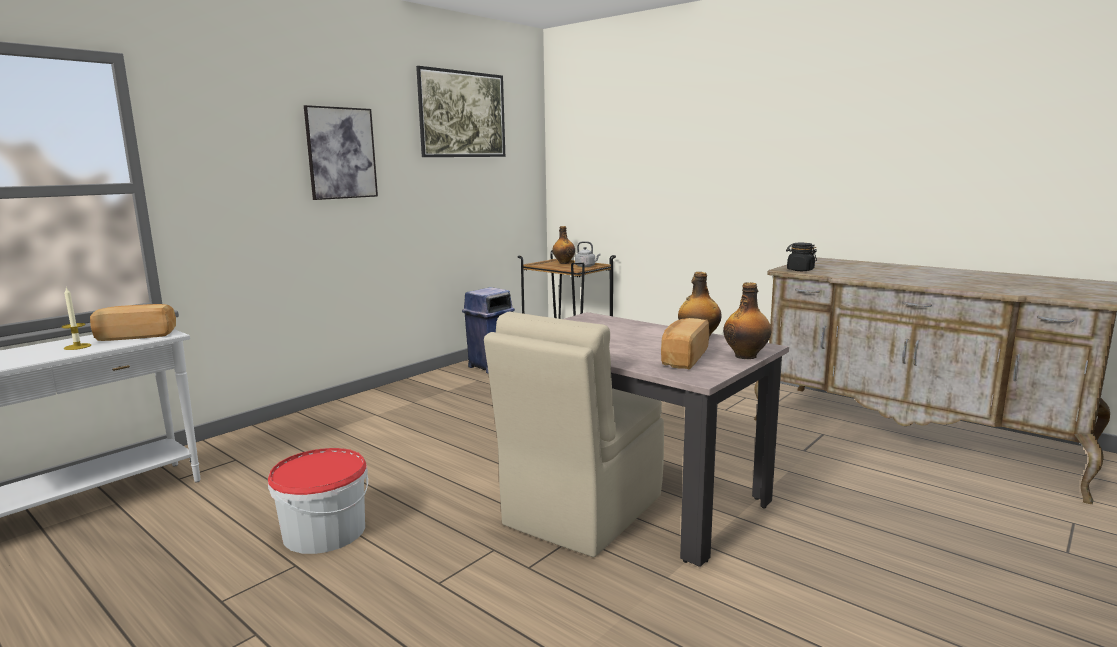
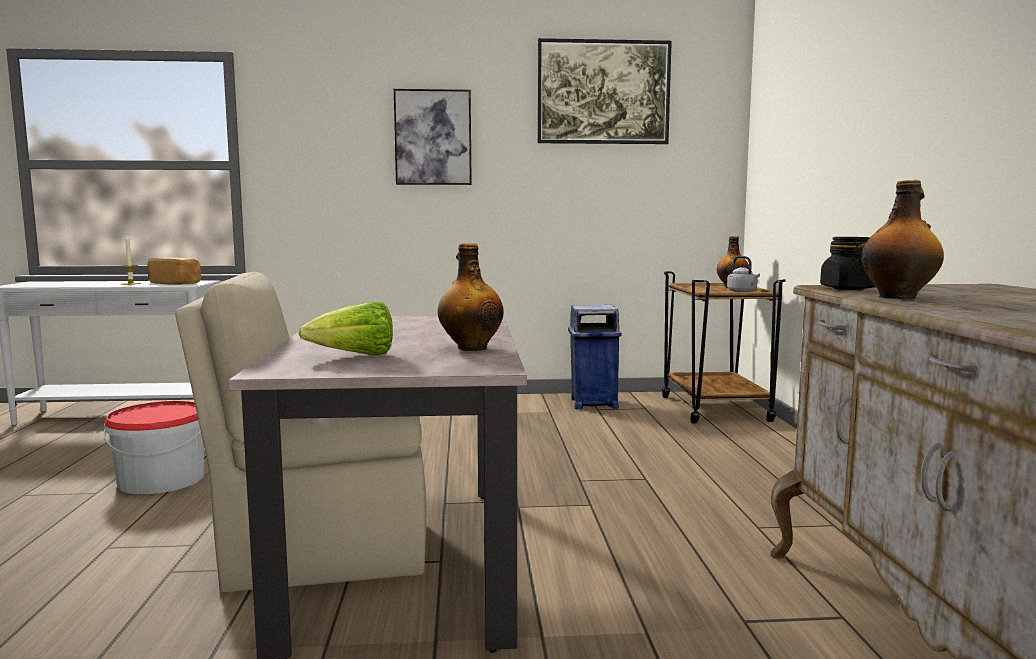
camera: 45 degrees right, 5 degrees down
bread [661,318,709,369] -> lettuce [298,301,393,355]
bottle [723,282,772,359] -> bottle moved to [862,180,944,299]

